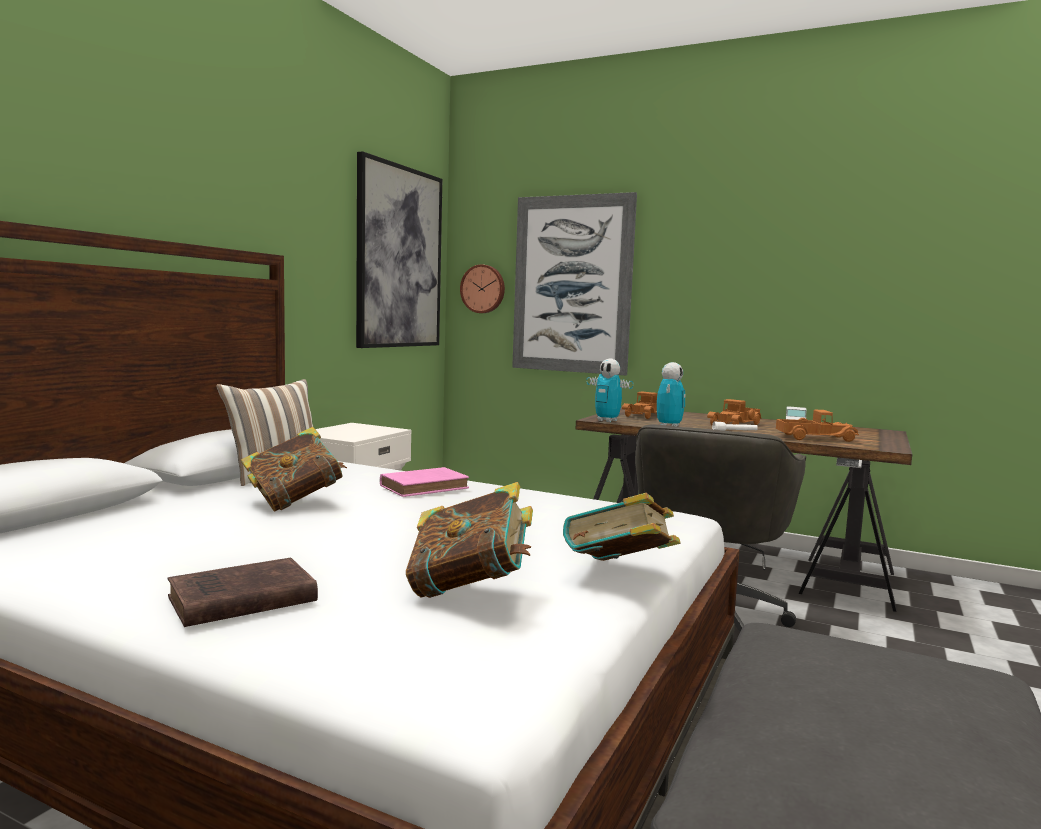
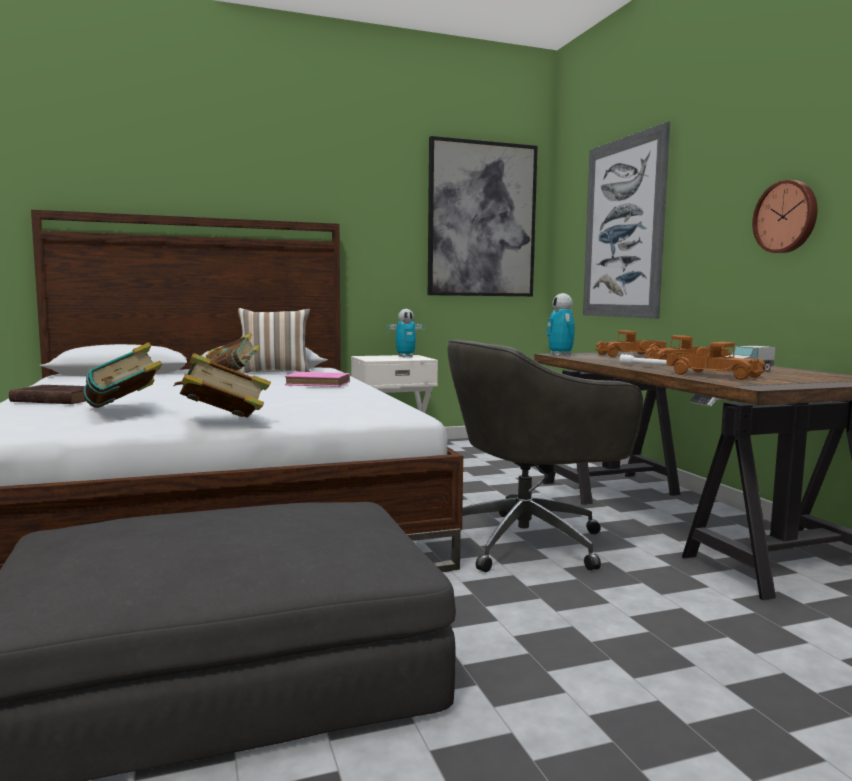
camera: 45 degrees right, 0 degrees up
wall clock [460,264,505,313] -> wall clock moved to [752,180,817,253]
toy robot [657,362,685,427] -> toy robot moved to [387,309,425,357]

